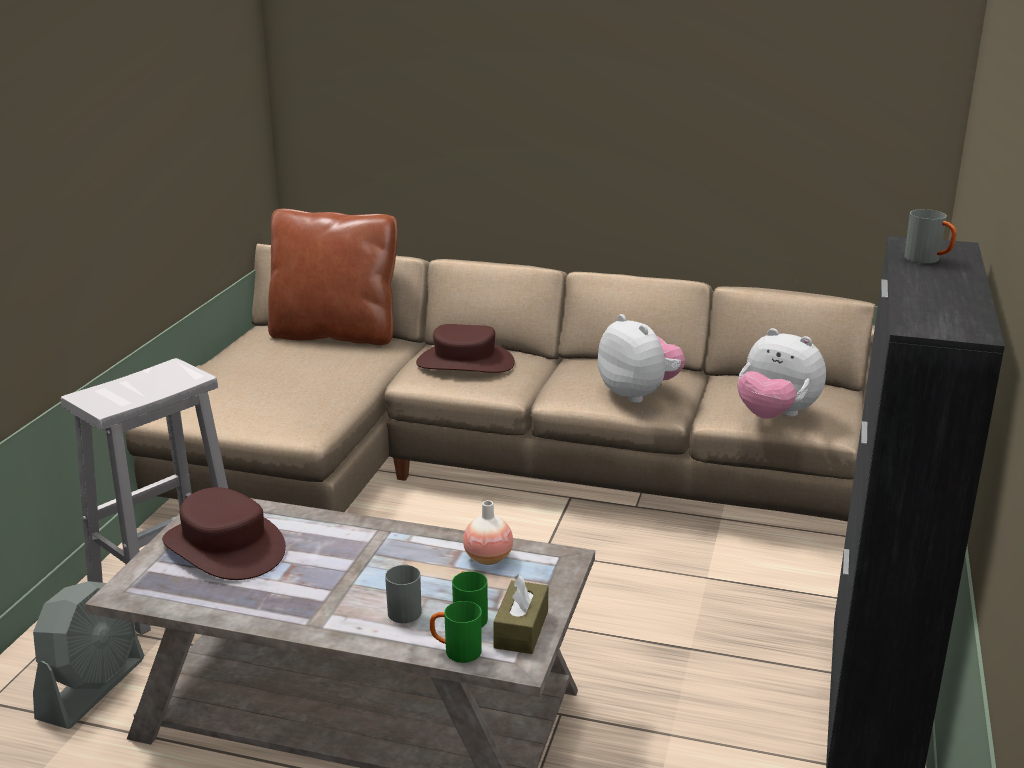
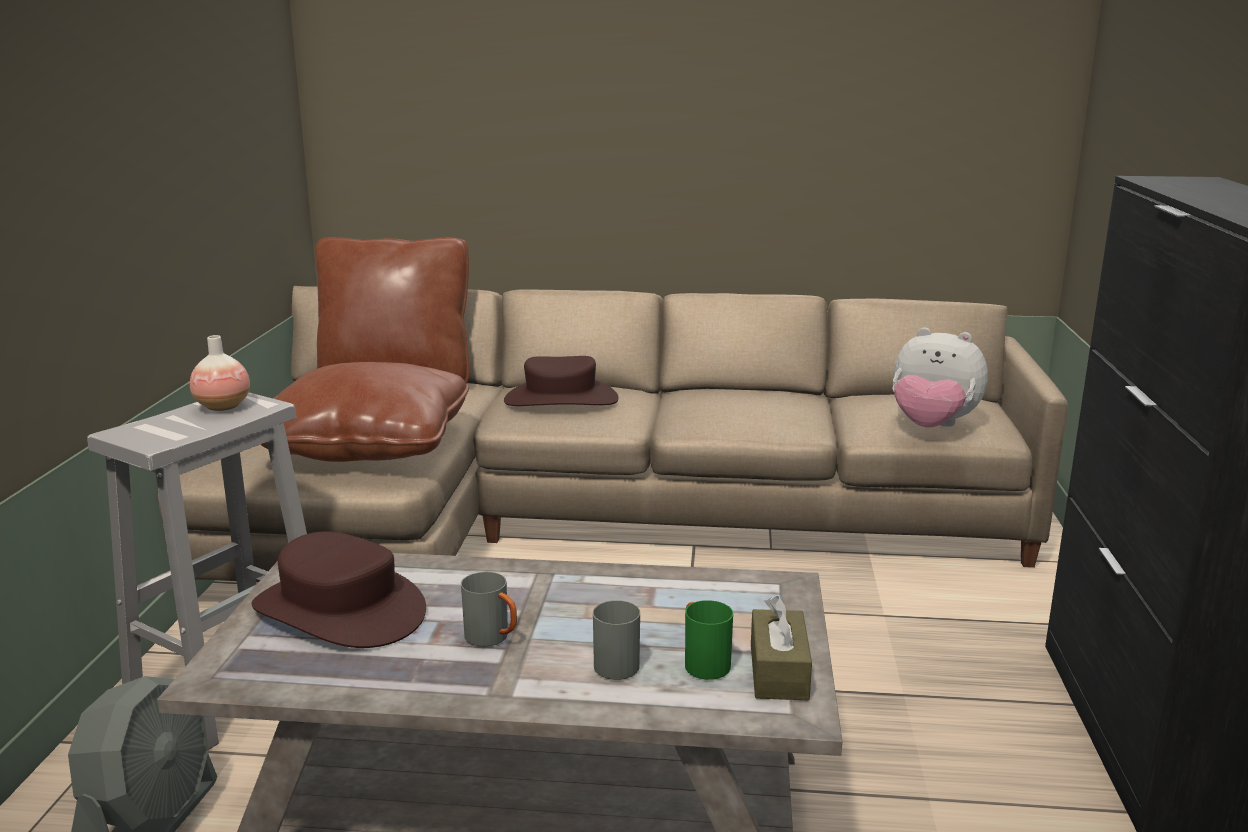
camera: 10 degrees left, 5 degrees down
green mug [430,601,482,663] -> none
vase [463,500,513,565] -> vase moved to [190,335,250,411]
plush toy [598,314,685,403] -> none
grey mug [904,209,957,264] -> grey mug moved to [461,572,517,647]
none -> brown pillow [260,362,469,462]

